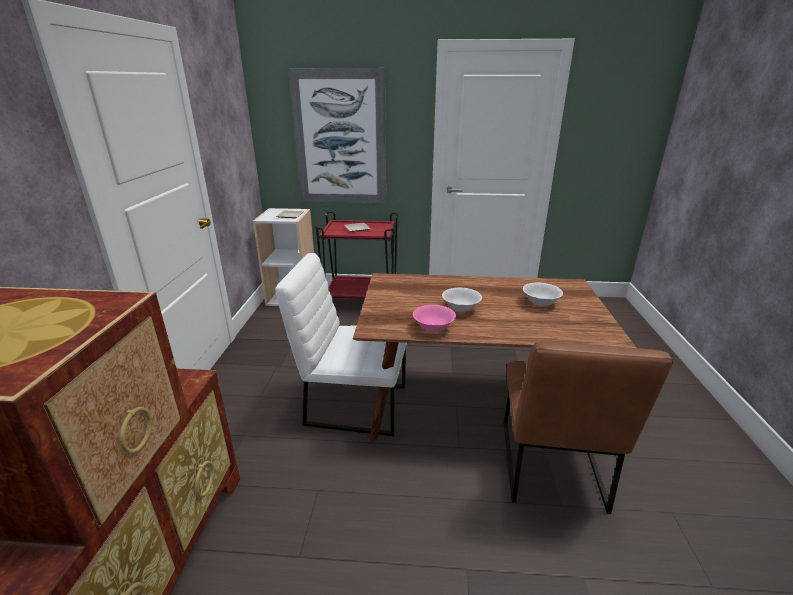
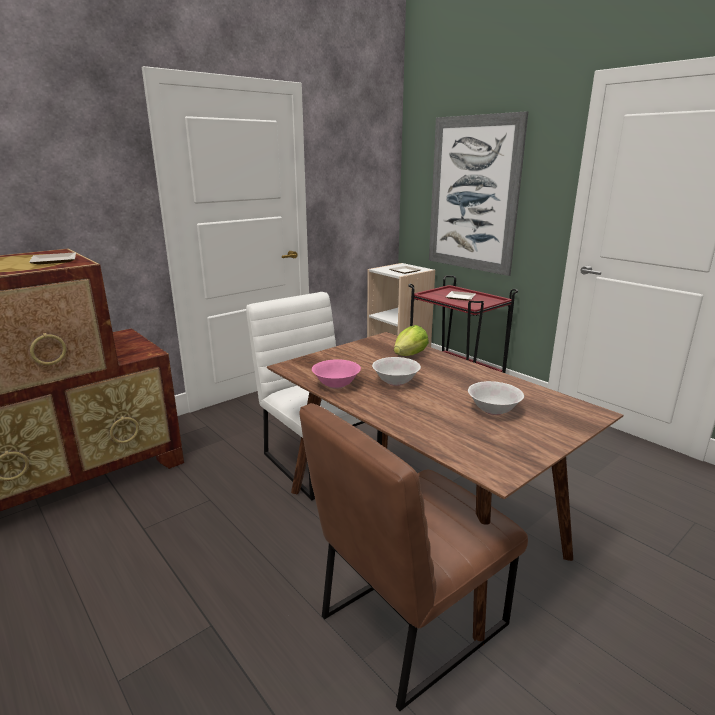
camera: 45 degrees right, 5 degrees down
none -> plate [29,252,76,265]
none -> lettuce [394,325,429,356]

